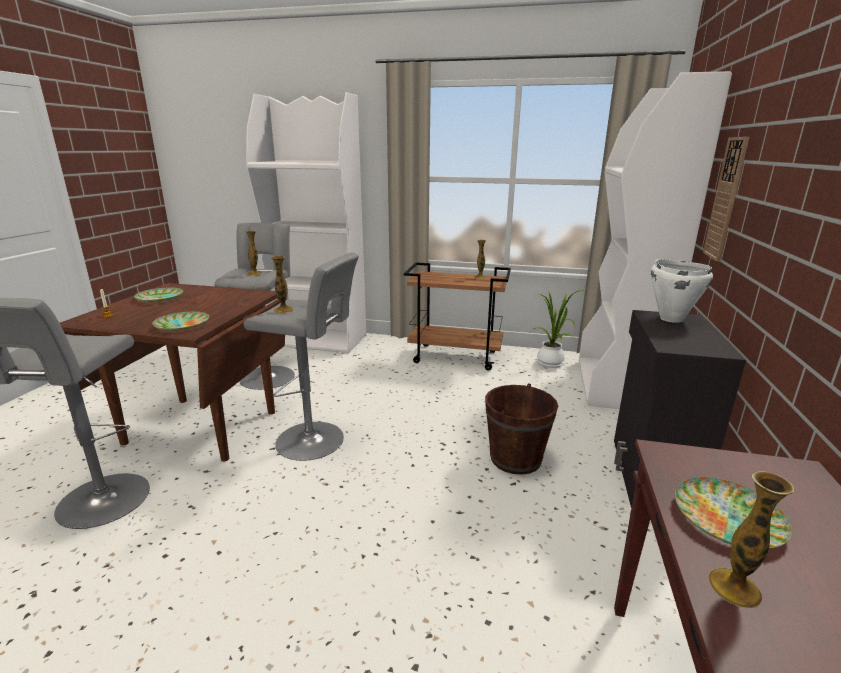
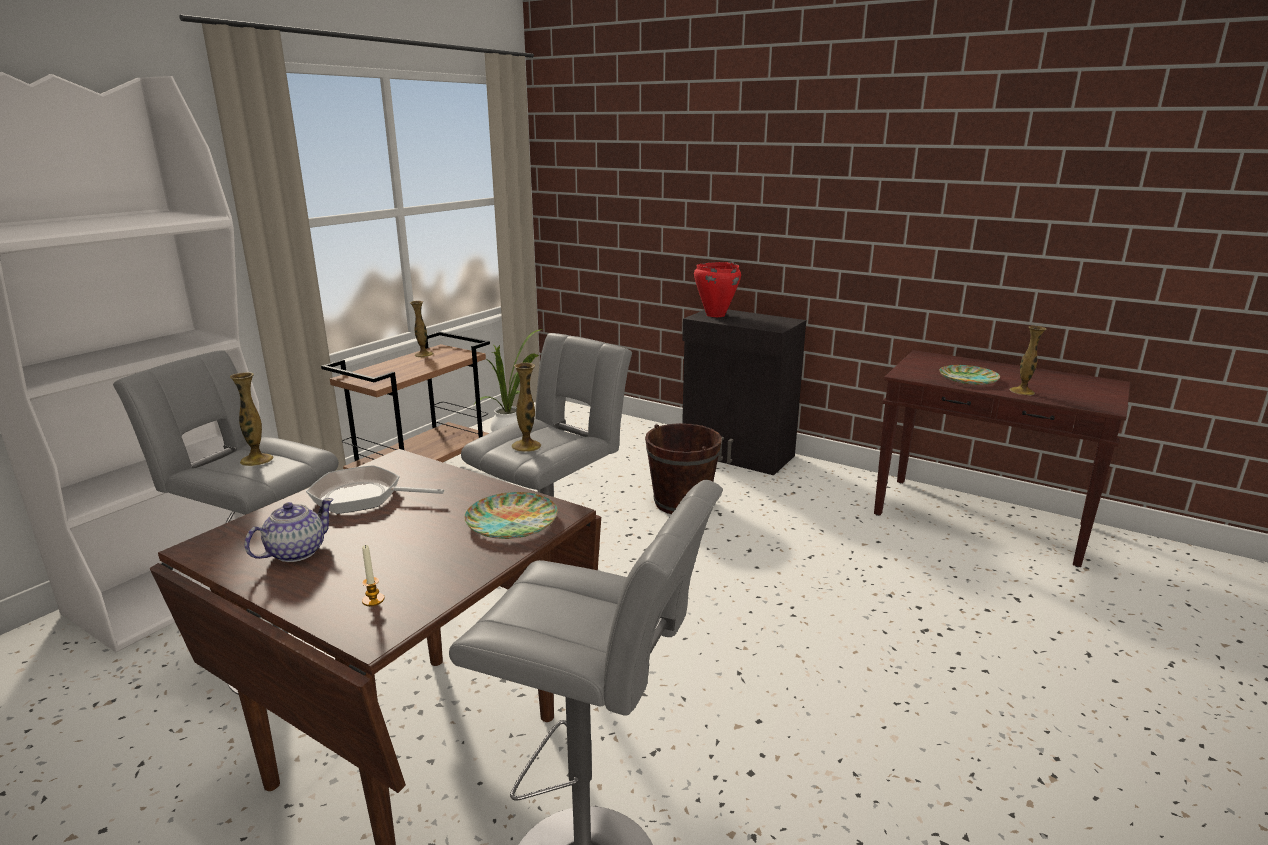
camera: 70 degrees left, 0 degrees up
plate [134,287,183,302] -> teapot [244,498,334,562]
white bookcase [579,71,732,409] -> none
white cooking pot [651,259,713,323] -> red cooking pot [694,262,741,317]
wall clock [703,137,749,262] -> none
none -> frying pan [306,465,444,514]

